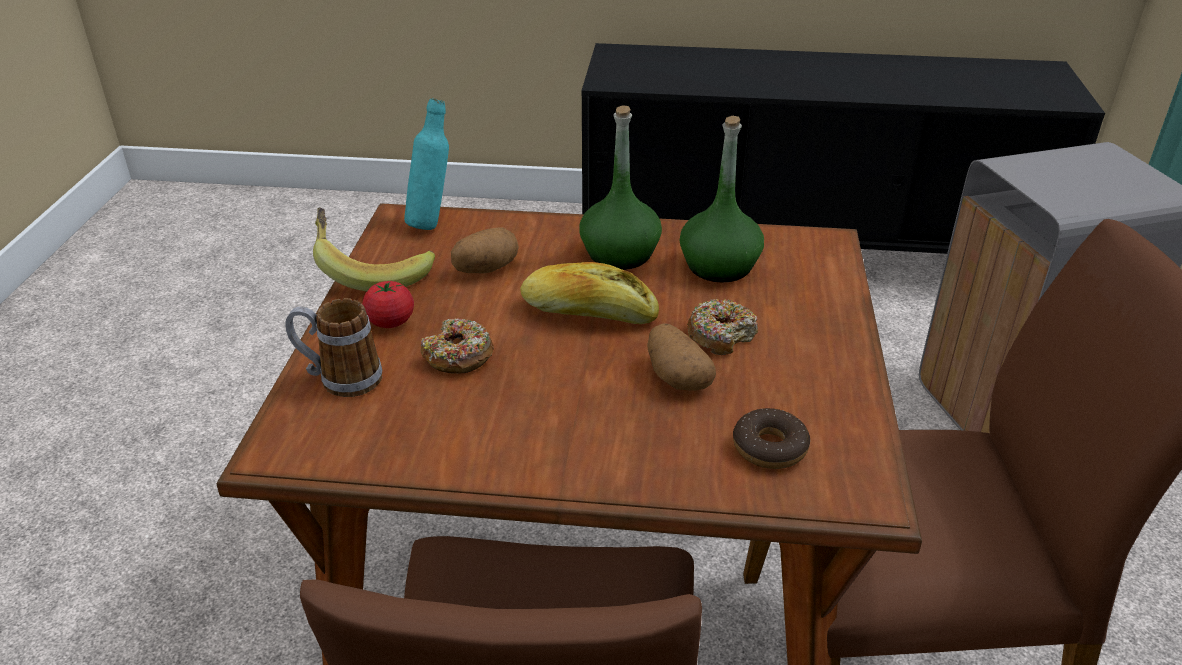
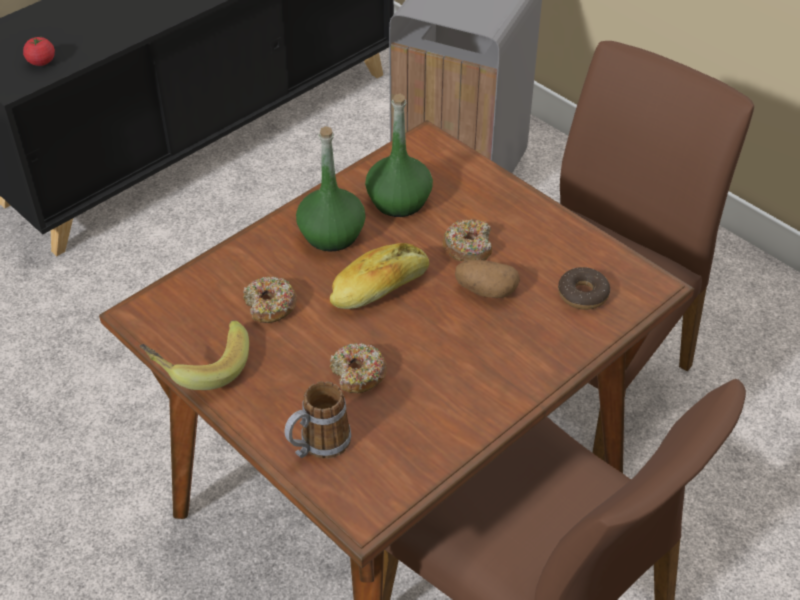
camera: 50 degrees left, 10 degrees up
tomato [362,281,414,328] -> tomato moved to [23,36,55,66]
turquoise bottle [404,98,449,230] -> none
potato [451,227,519,274] -> donut [243,276,297,323]

